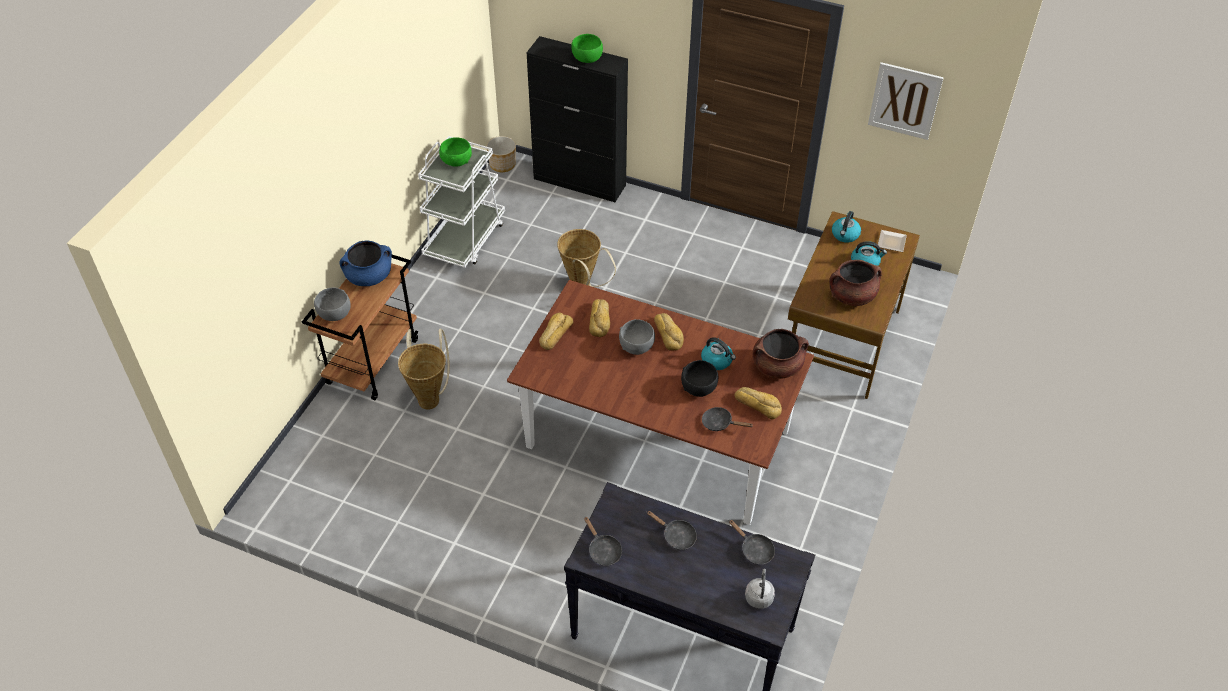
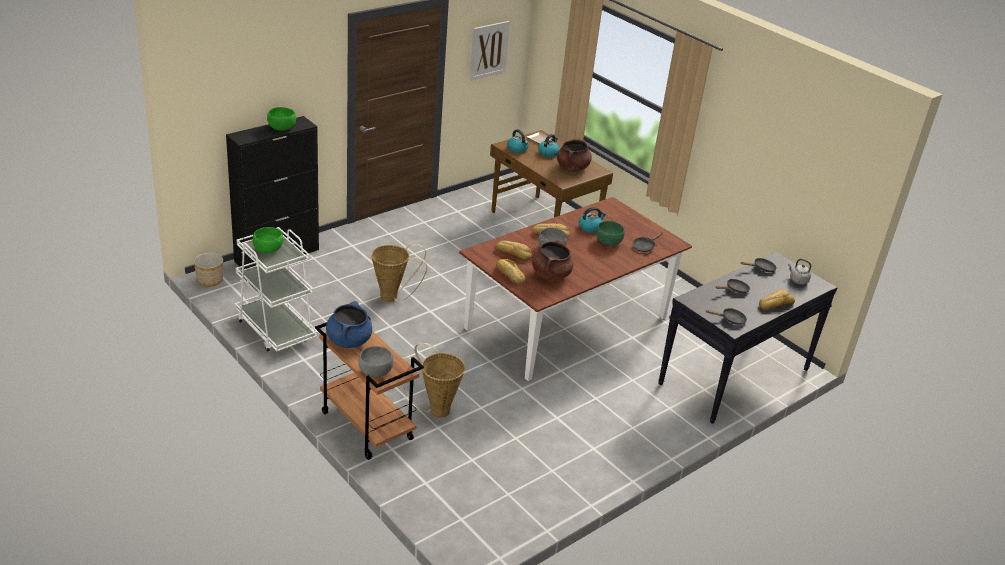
camera: 65 degrees left, 15 degrees down
black bowl [681,360,718,397] -> green bowl [596,221,625,246]
bread [735,387,782,419] -> bread moved to [759,290,795,310]
brown cooking pot [753,329,809,379] -> brown cooking pot moved to [532,239,573,280]

